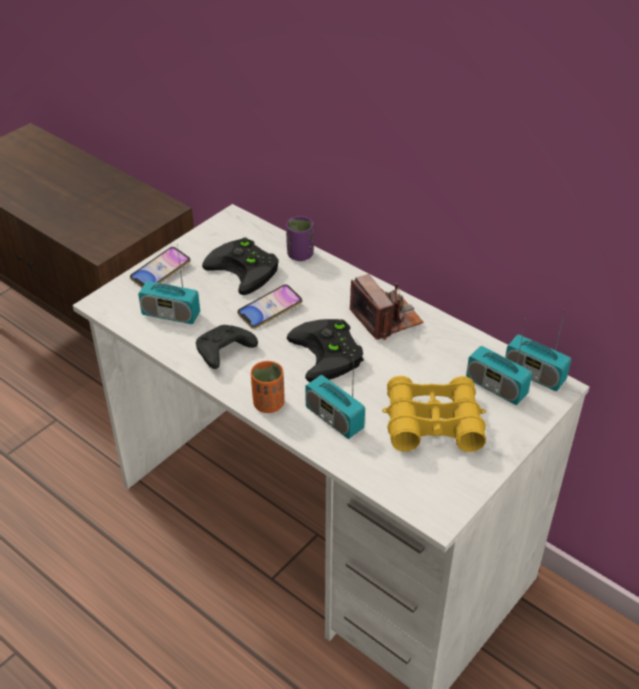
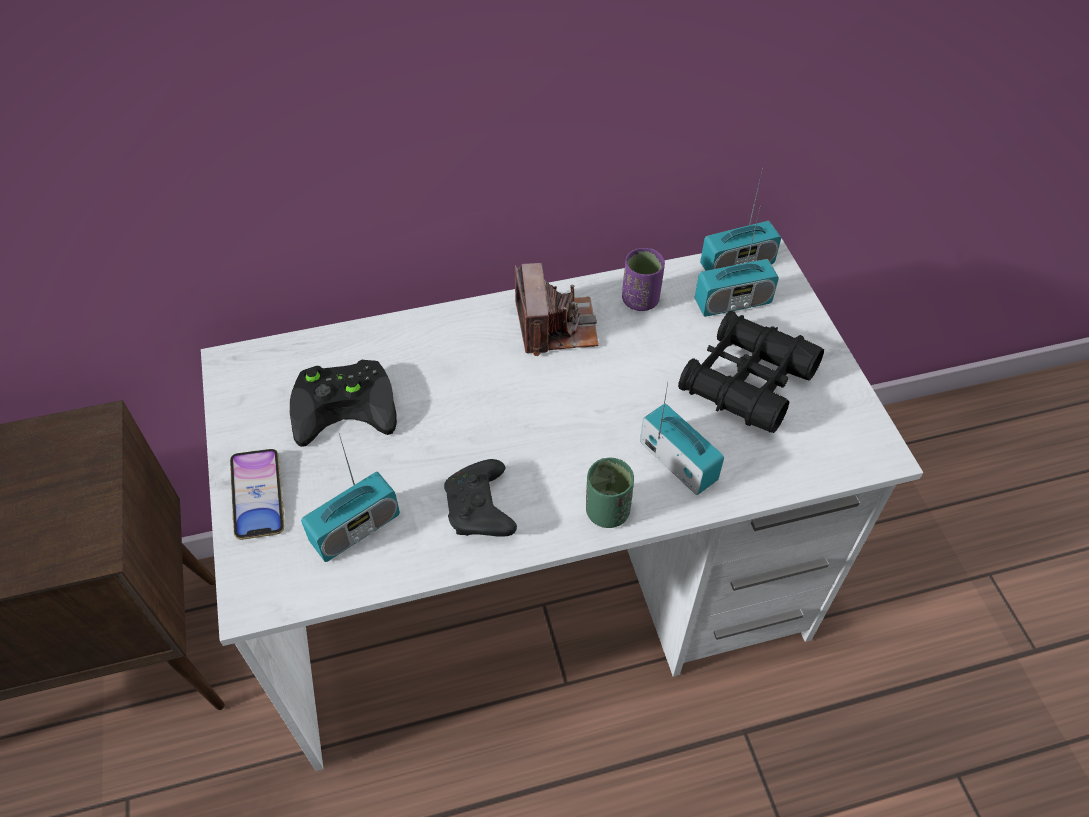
camera: 55 degrees left, 10 degrees up
phone [237,284,303,329] -> none
orange cup [251,361,285,413] -> green cup [586,457,634,528]
purple cup [286,216,314,261] -> purple cup moved to [622,248,665,311]
black game controller [287,319,364,382] -> none
radio [305,361,365,439] -> radio turned 120 degrees counterclockwise [640,383,724,495]
camera [350,274,423,340] -> camera turned 75 degrees clockwise [515,263,599,356]
yellow binoculars [382,376,486,452] -> black binoculars [678,311,824,433]

